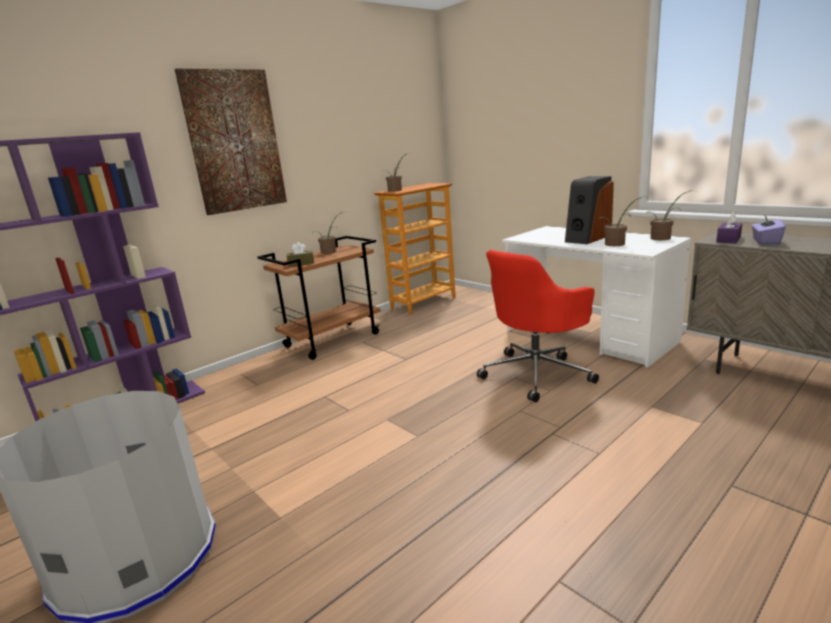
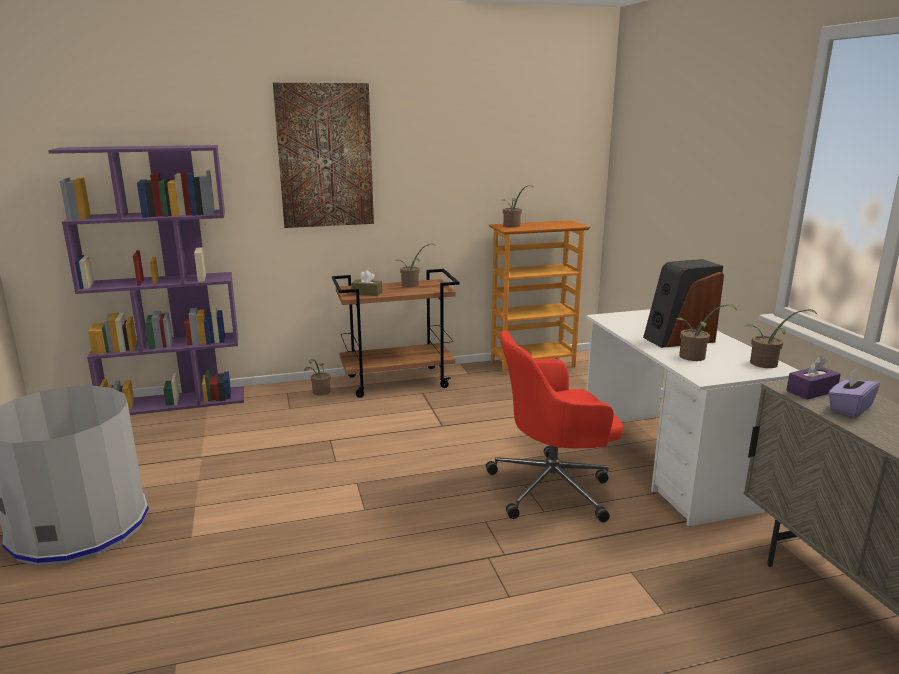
camera: 25 degrees right, 0 degrees up
none -> potted plant [304,359,331,396]

